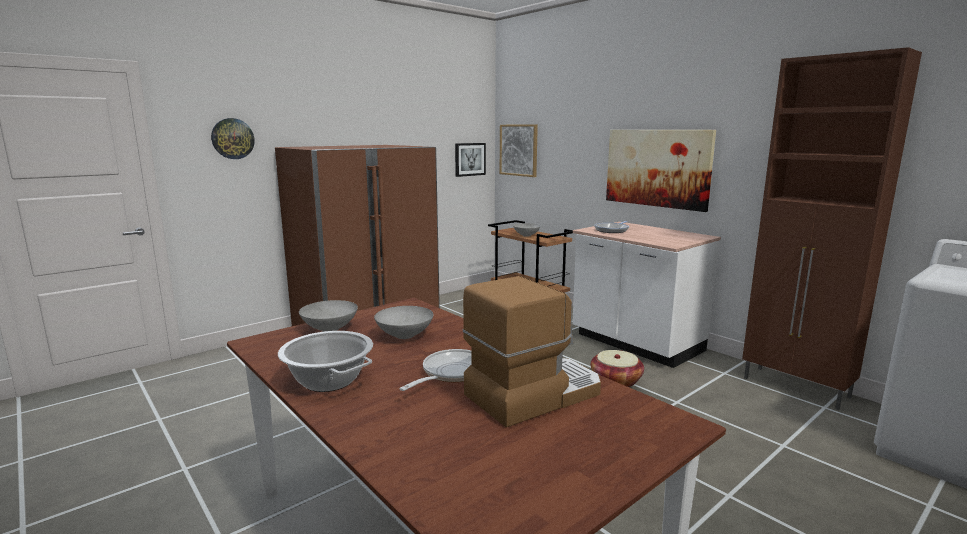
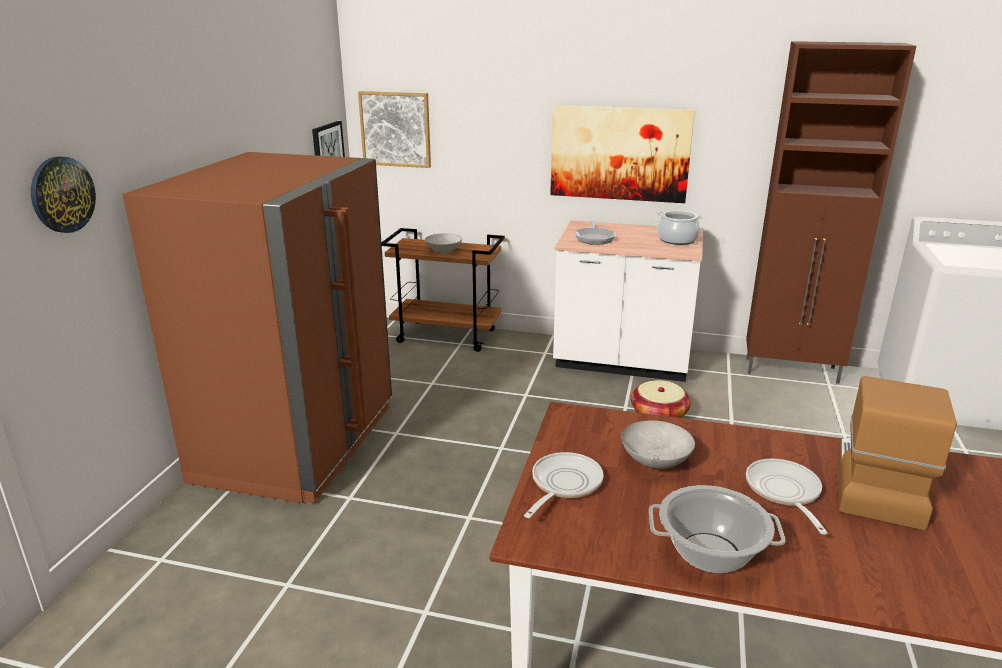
camera: 35 degrees left, 10 degrees up
grey bowl [299,300,358,332] -> frying pan [524,452,604,518]
none -> cooking pot [657,211,703,245]

